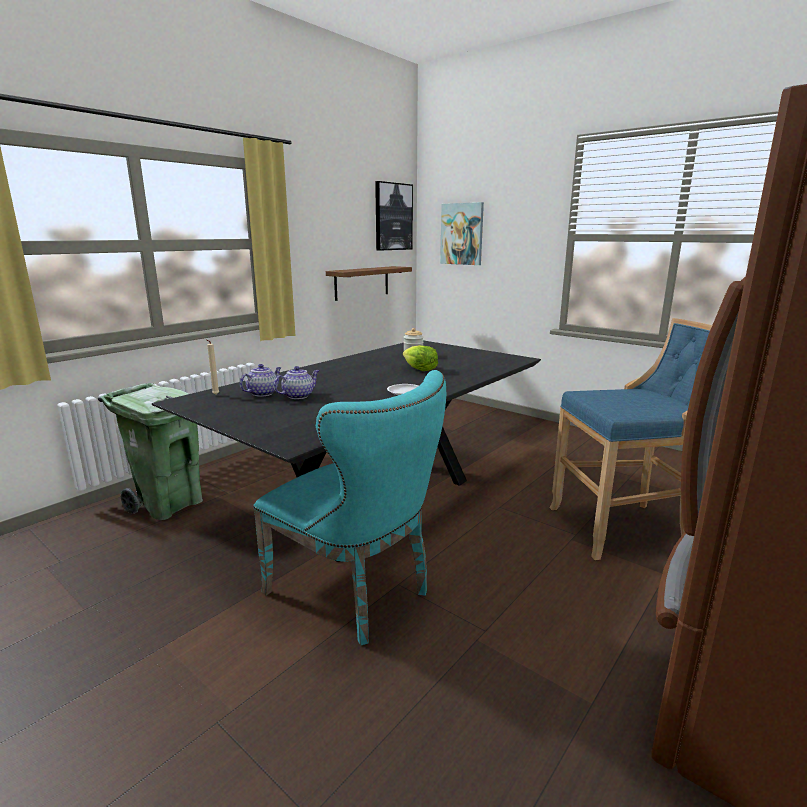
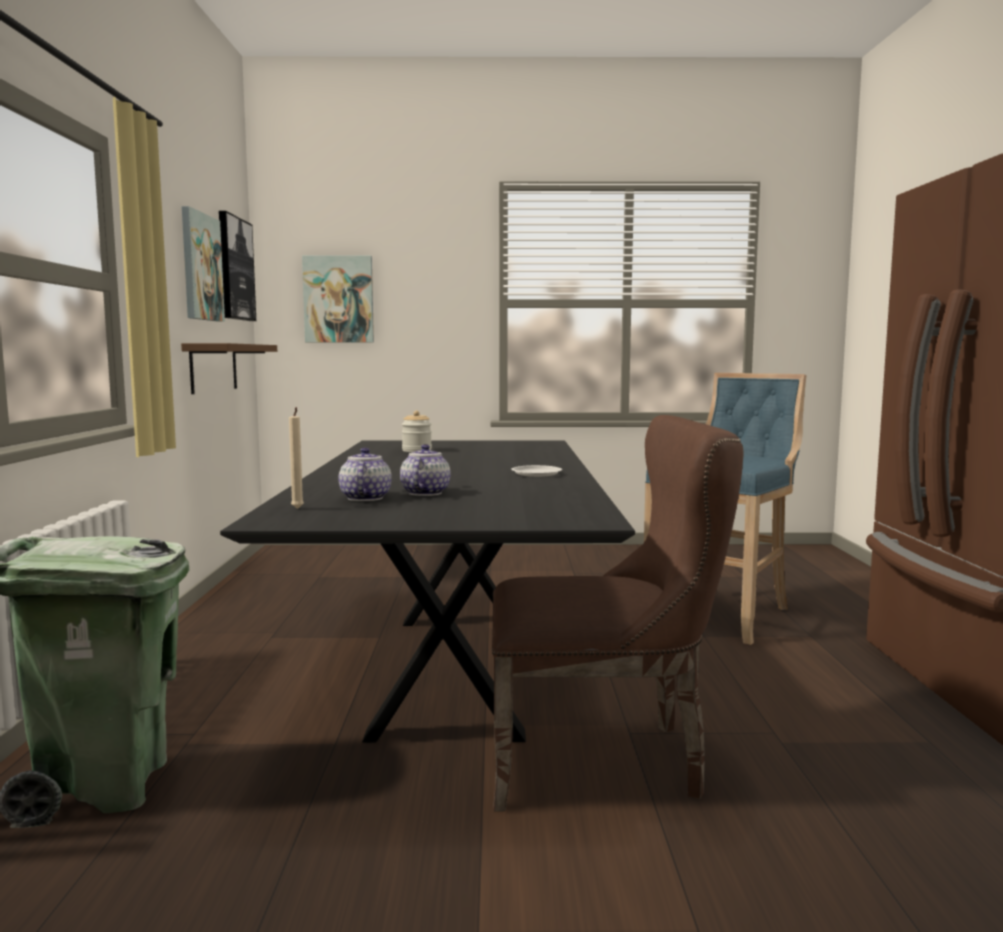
camera: 40 degrees left, 10 degrees down
turquoise chair [253,370,446,646] -> brown chair [492,415,744,812]
lettuce [403,345,438,371] -> none
none -> picture [182,206,225,322]

